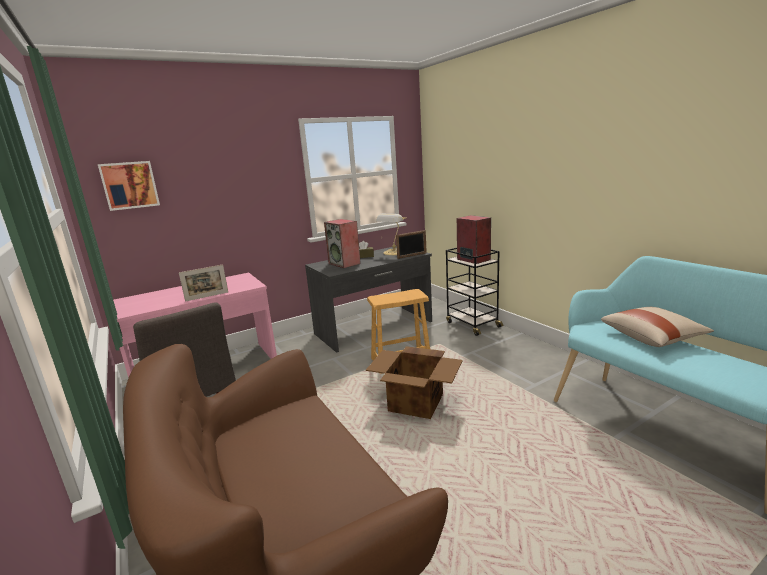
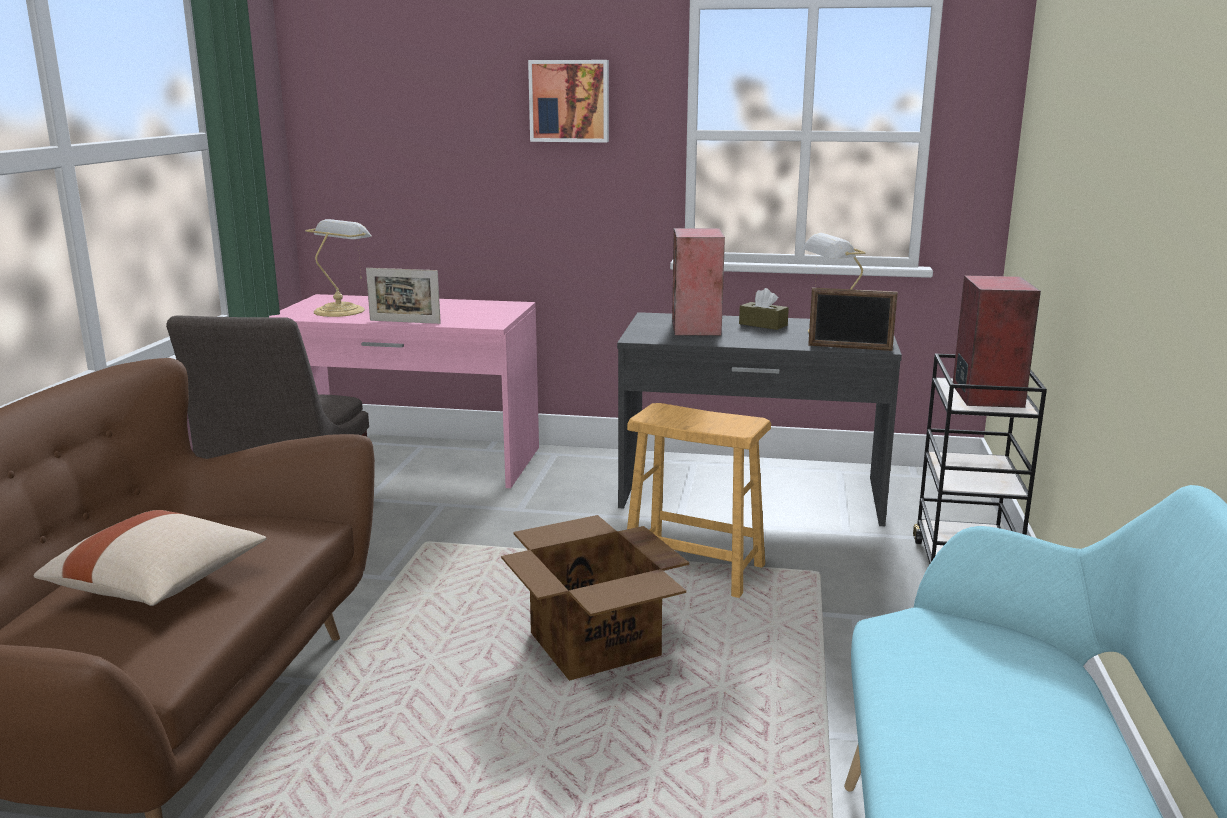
camera: 40 degrees right, 0 degrees up
picture [98,161,160,211] -> picture moved to [528,60,609,143]
beige pillow [601,307,714,347] -> beige pillow moved to [34,510,266,606]
none -> table lamp [305,219,371,317]

